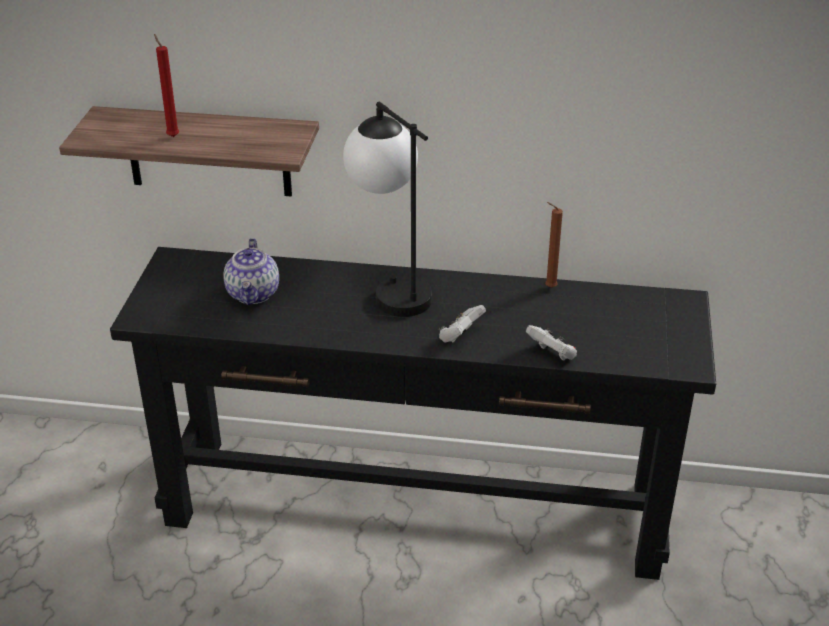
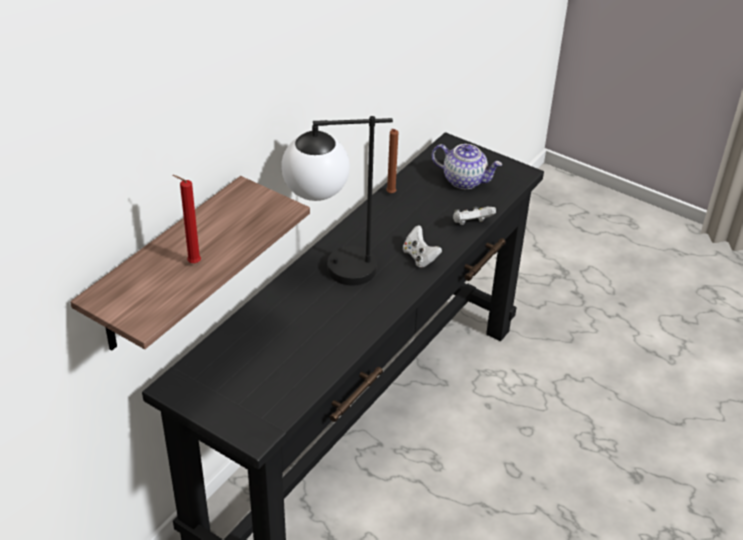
camera: 65 degrees left, 5 degrees up
teapot [223,238,279,305] -> teapot moved to [432,144,503,189]

